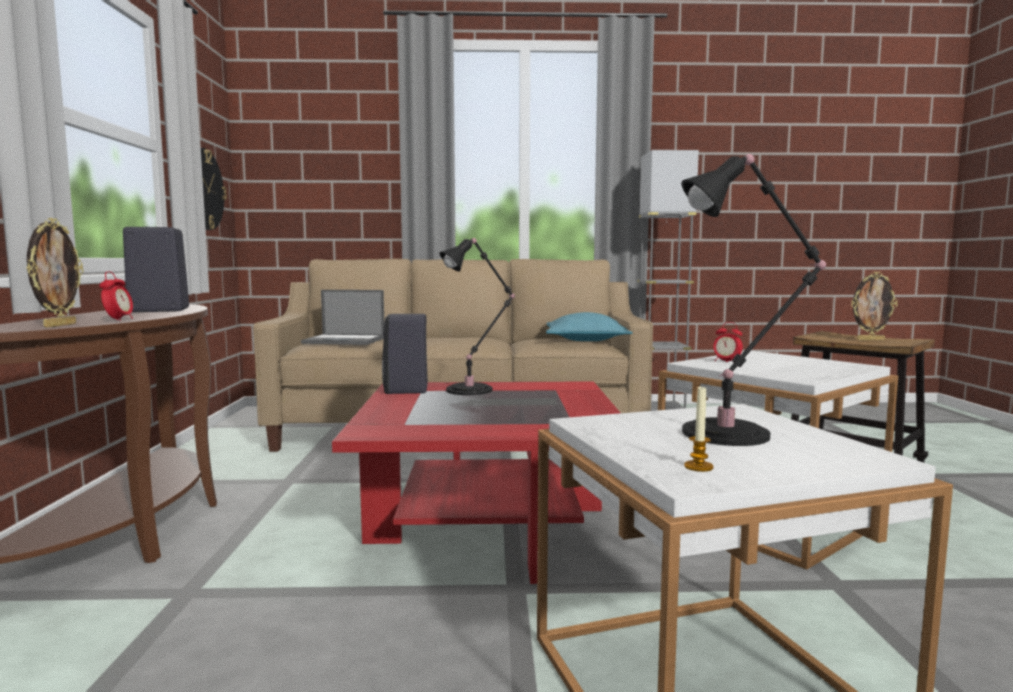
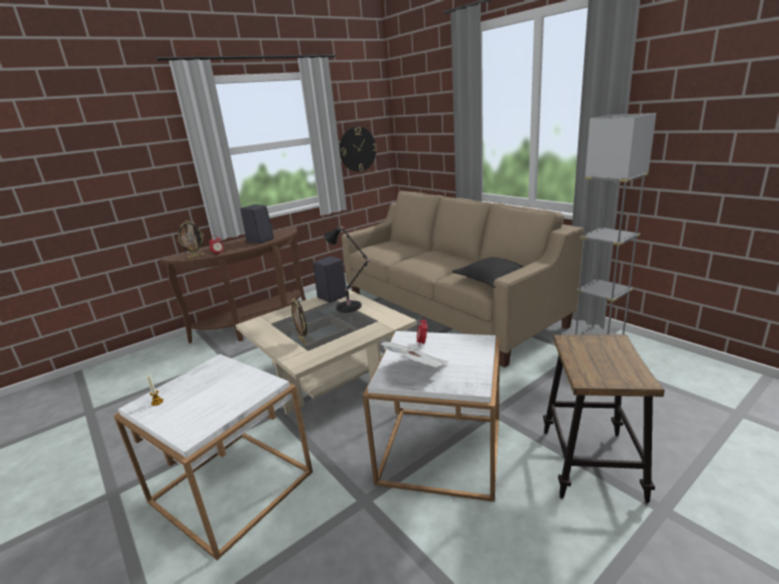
camera: 55 degrees right, 15 degrees up
laptop [301,290,384,345] -> none
red coffee table [332,381,620,584] -> beige coffee table [236,289,417,415]
turquoise pillow [546,312,633,341] -> black pillow [452,257,523,288]
black table lamp [681,154,826,446] -> none
picture frame [851,271,898,340] -> picture frame moved to [291,298,307,345]
none -> newspaper [380,342,448,368]

